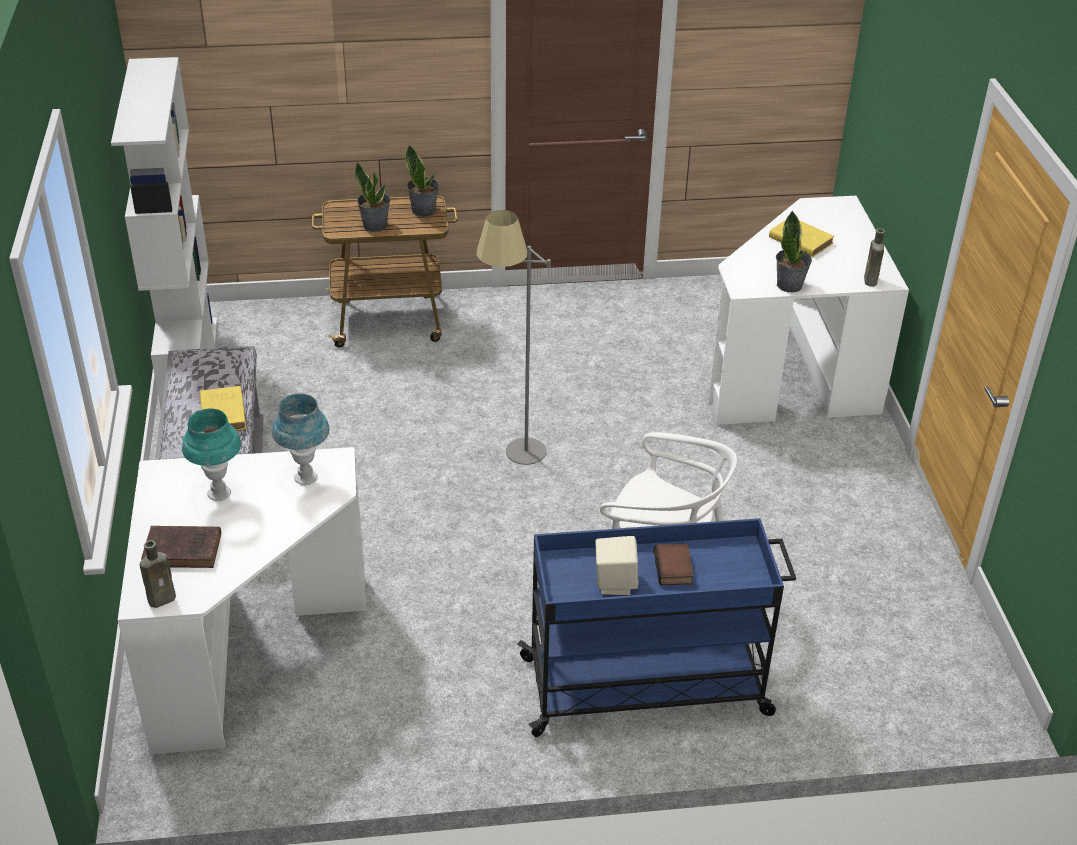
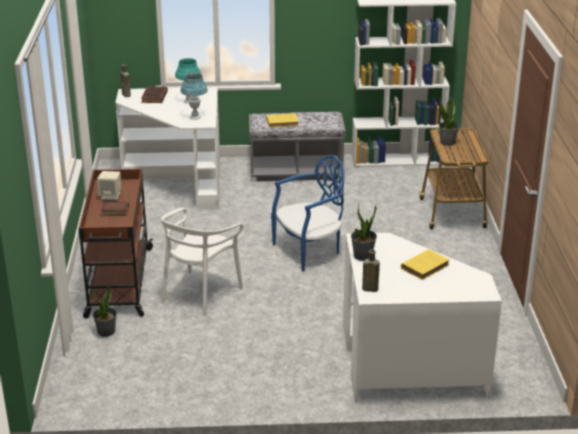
camera: 95 degrees right, 10 degrees down
potted plant [405,145,440,217] -> potted plant moved to [91,283,117,337]
grey floor lamp [477,210,551,465] -> blue chair [271,155,344,272]
blue cart [517,518,796,737] -> brown cart [78,169,154,318]

